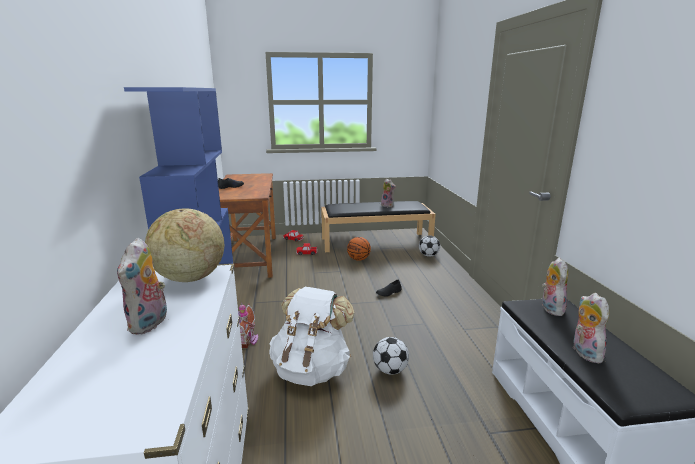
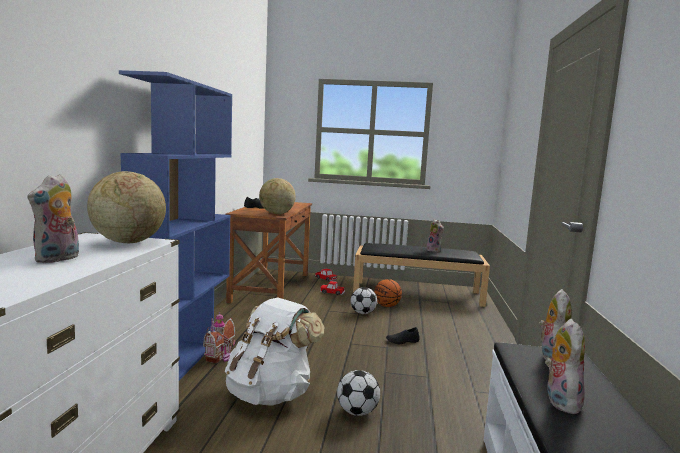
camera: 15 degrees right, 10 degrees down
football [419,235,440,257] -> football moved to [351,287,377,314]
none -> globe [259,178,296,214]

